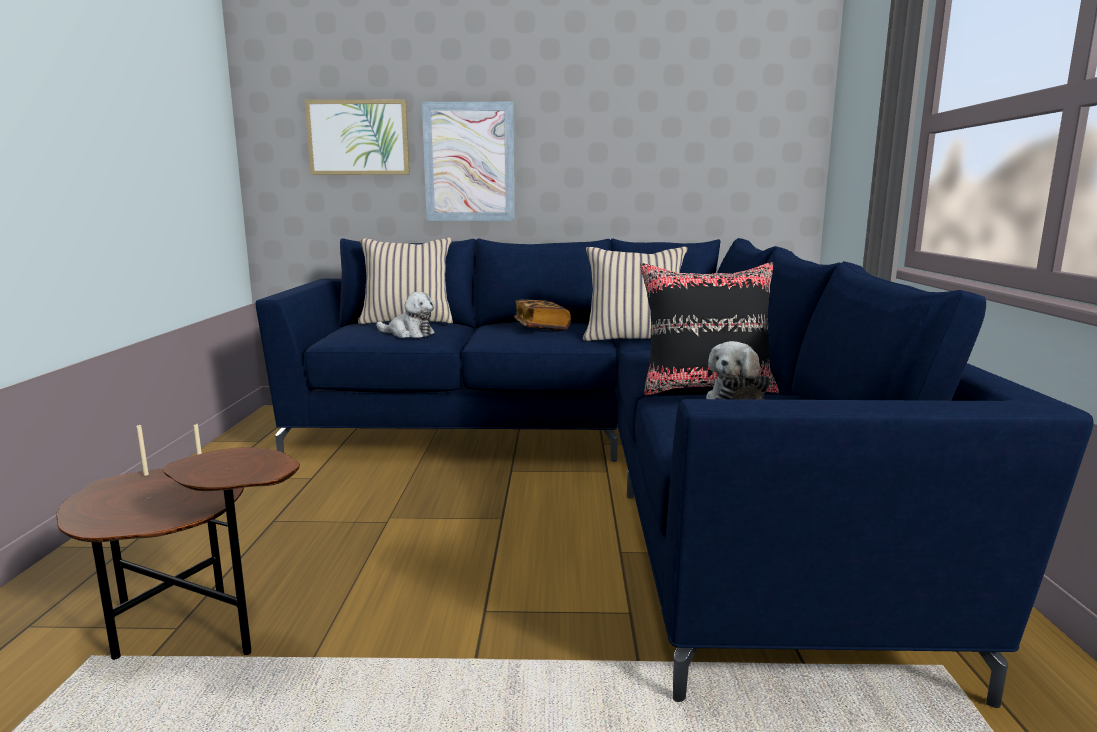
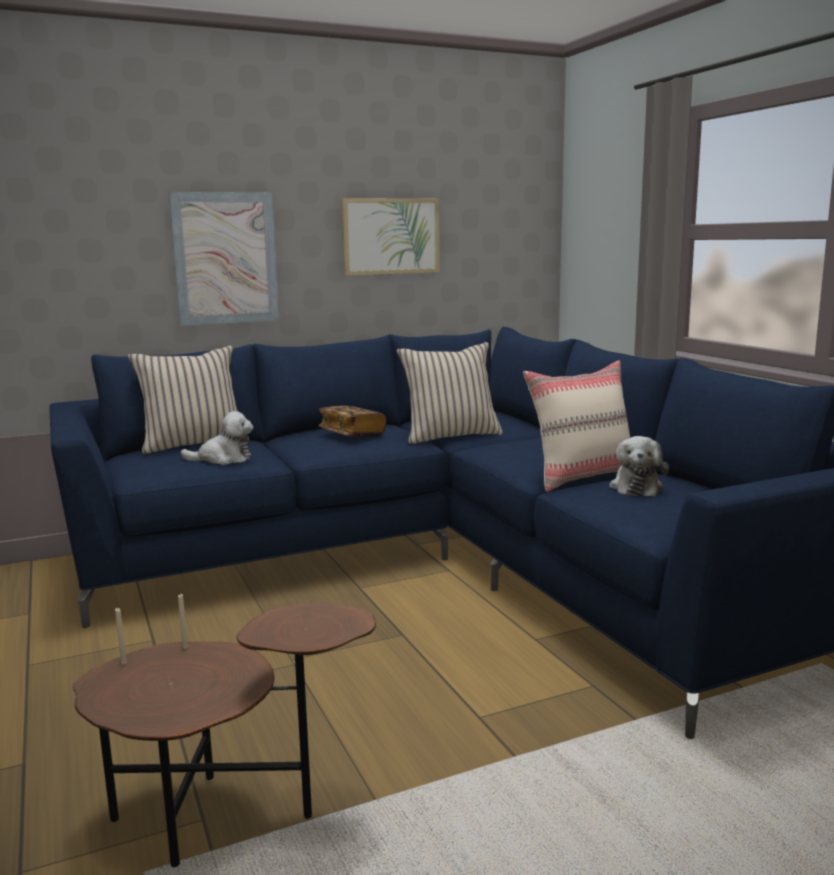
camera: 25 degrees left, 0 degrees up
picture [305,100,410,175] -> picture moved to [341,198,440,276]
black pillow [640,262,779,396] -> beige pillow [523,360,630,492]

